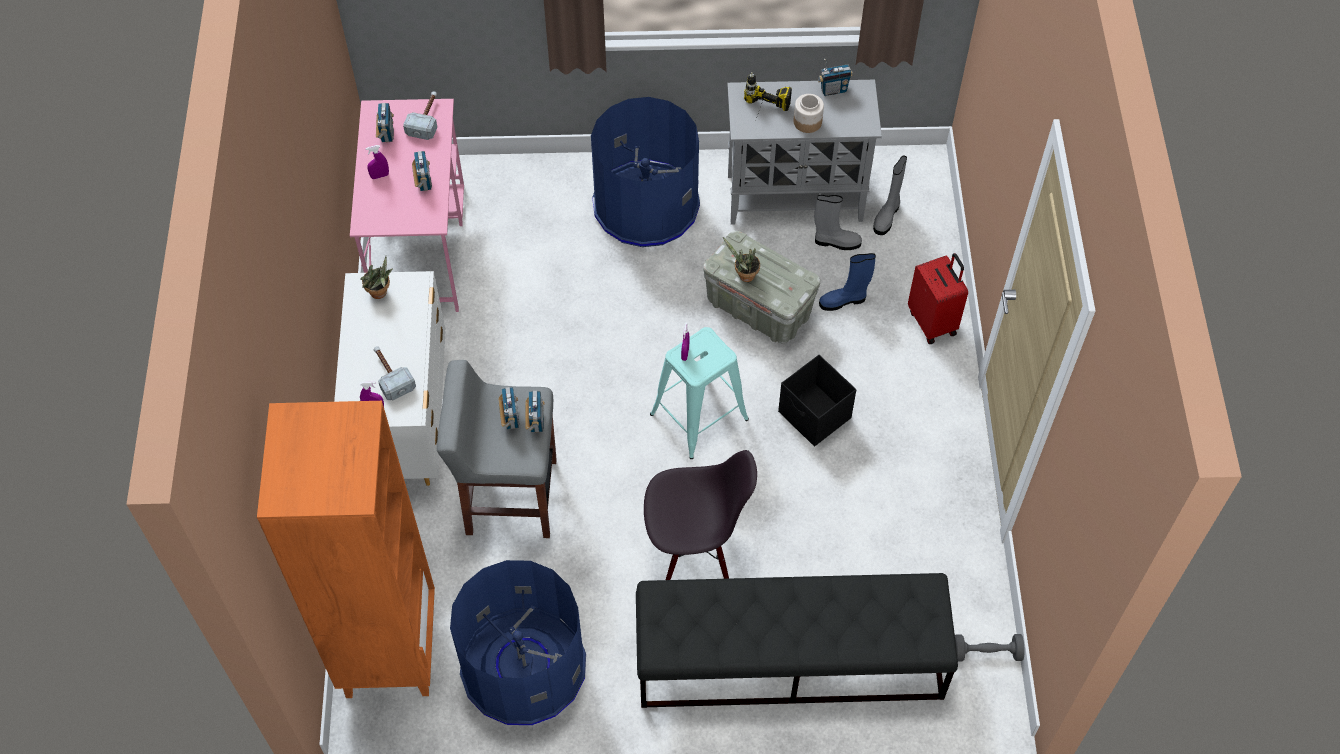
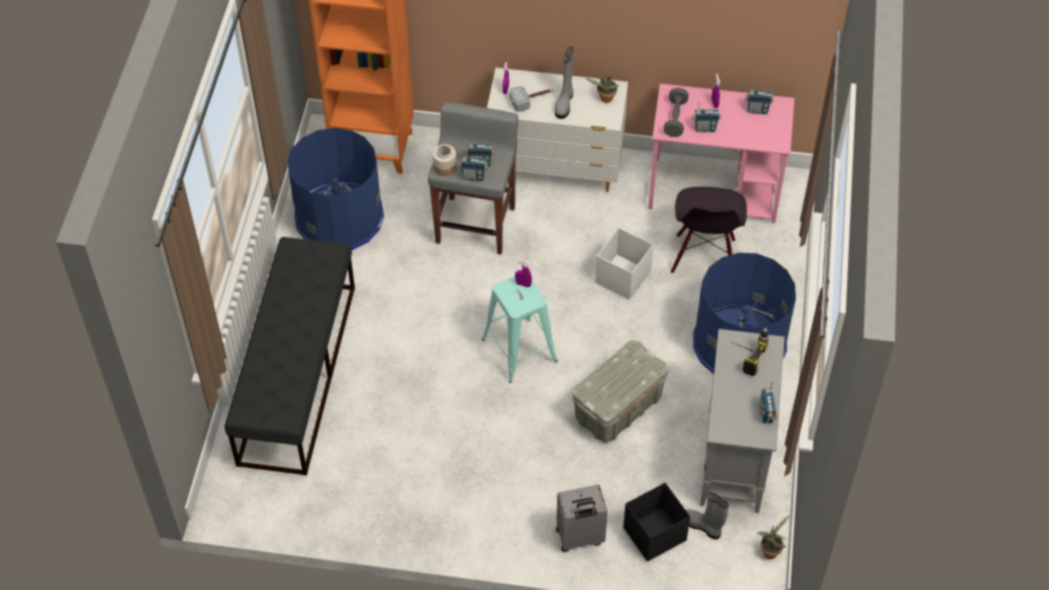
camera: 100 degrees right, 5 degrees down
hammer [403,91,437,140] -> none
black chair [644,450,757,580] -> black chair moved to [671,187,747,273]
potted plant [723,237,760,282] -> potted plant moved to [757,515,790,559]
black storage box [778,355,856,446] -> black storage box moved to [623,483,690,561]
jar [794,94,824,133] -> jar moved to [432,144,457,176]
grey boot [814,195,862,250] -> grey boot moved to [555,47,573,119]
blue boot [819,253,876,311] -> none
red suitcase [908,253,968,344] -> grey suitcase [556,485,608,552]
grey dumbbell [955,634,1025,662] -> grey dumbbell moved to [664,88,689,137]
none -> white storage box [595,228,653,300]

